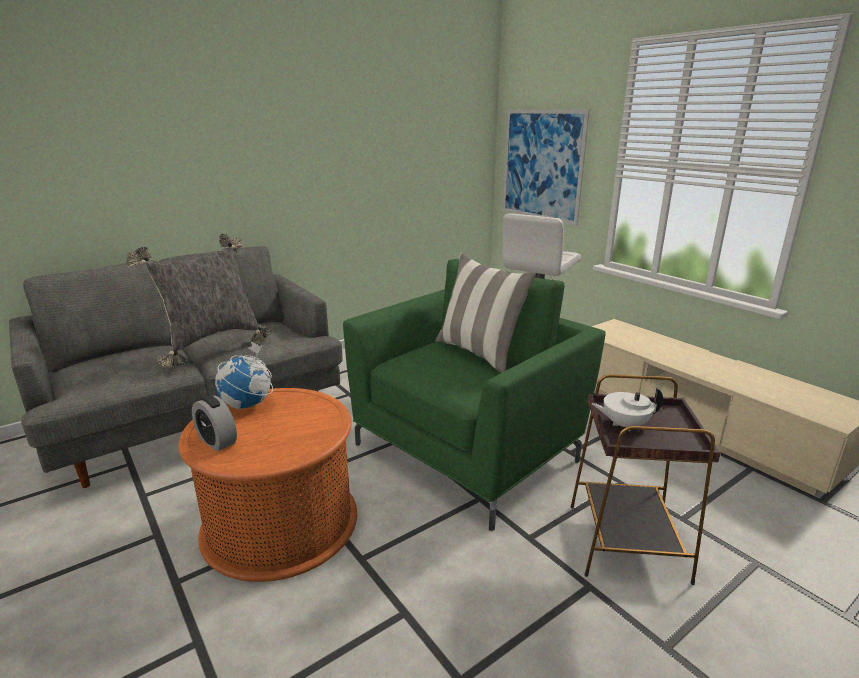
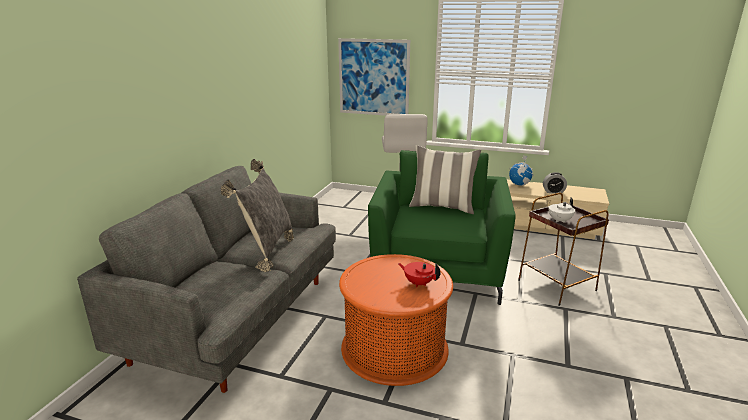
camera: 35 degrees left, 0 degrees up
alarm clock [192,395,237,451] -> alarm clock moved to [543,172,567,193]
globe [215,341,273,409] -> globe moved to [509,155,534,186]
none -> red teapot [398,262,441,287]

